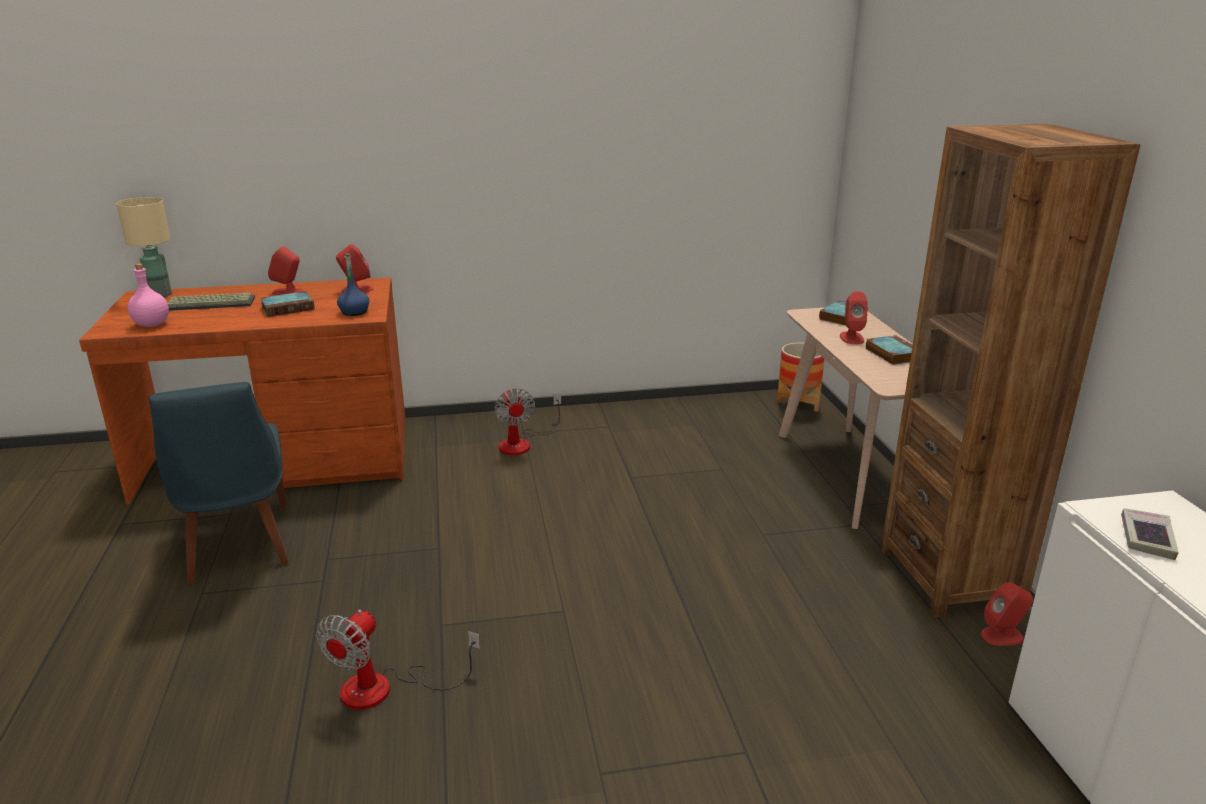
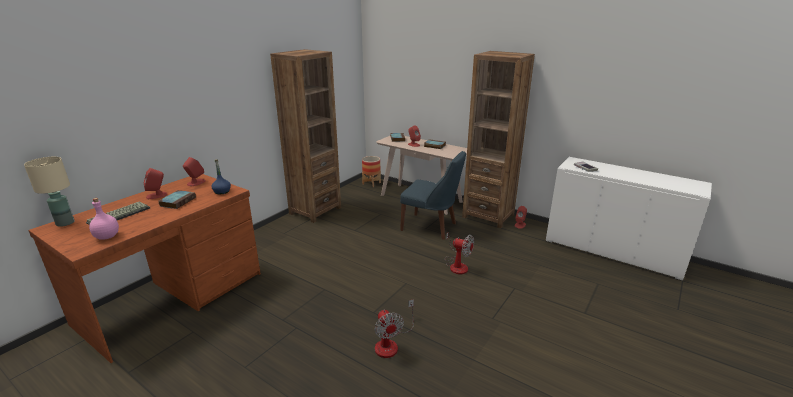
camera: 45 degrees left, 0 degrees up
blue chair [149,382,289,583] -> blue chair moved to [400,151,466,240]
fan [495,388,561,455] -> fan moved to [445,233,474,274]
none -> brown bookcase [270,49,341,223]

